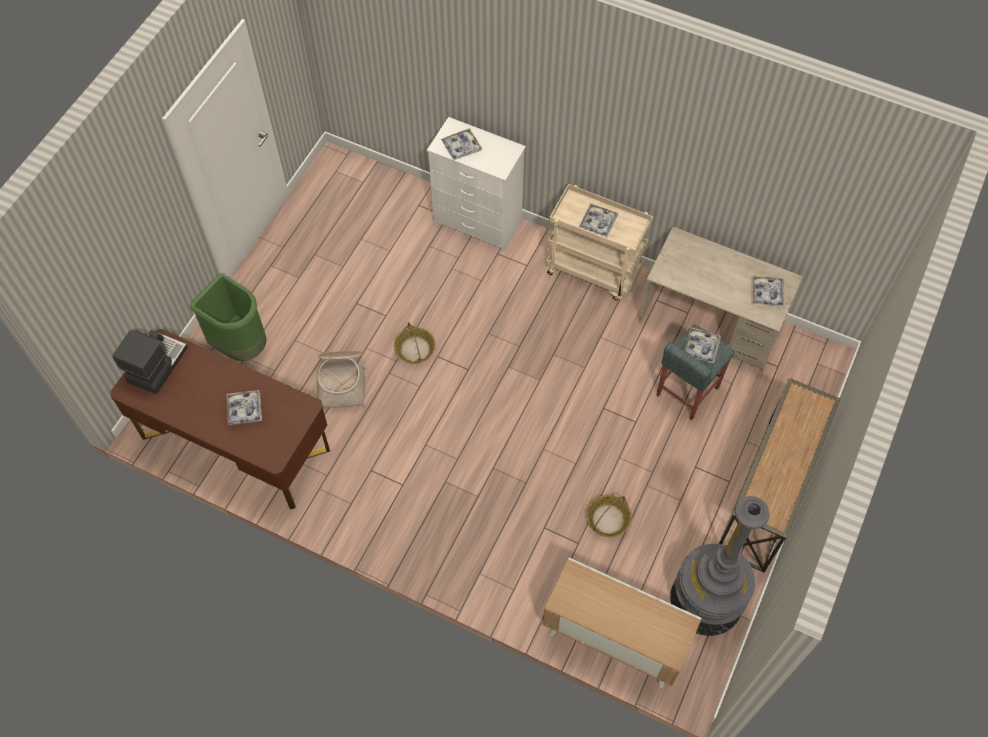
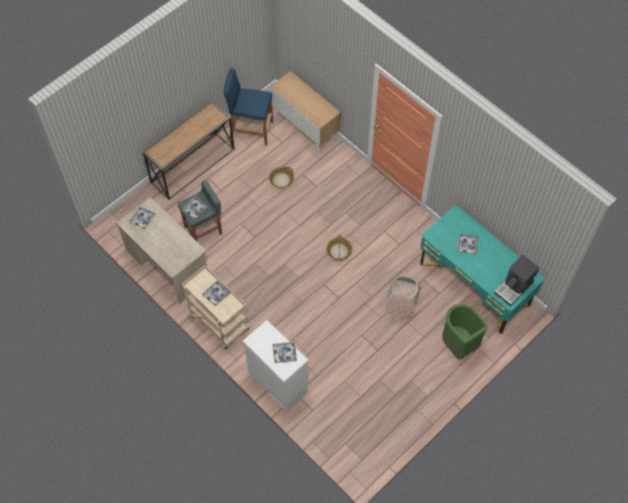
camera: 160 degrees left, 0 degrees up
brown desk [110,329,330,510] -> turquoise desk [420,206,544,333]
basket [394,322,436,364] -> basket moved to [326,235,353,261]
grey floor lamp [670,496,769,636] -> blue stool [224,68,273,145]

